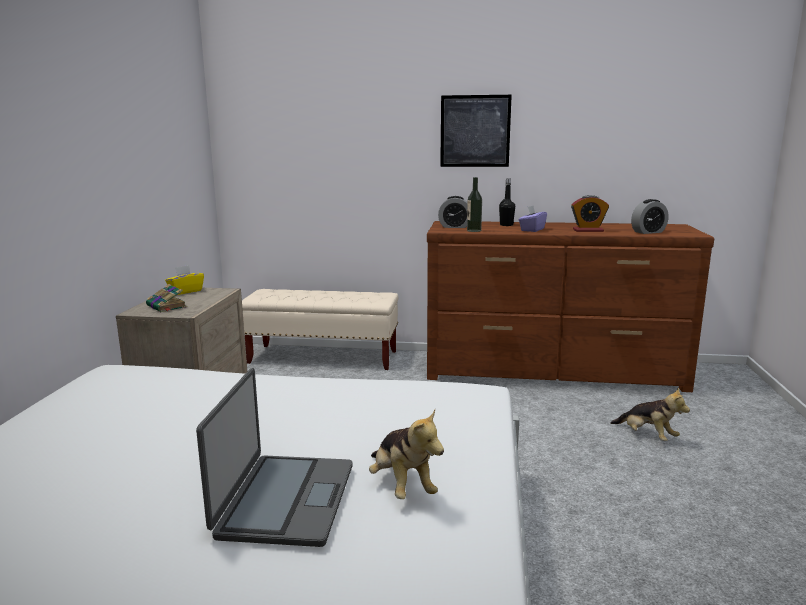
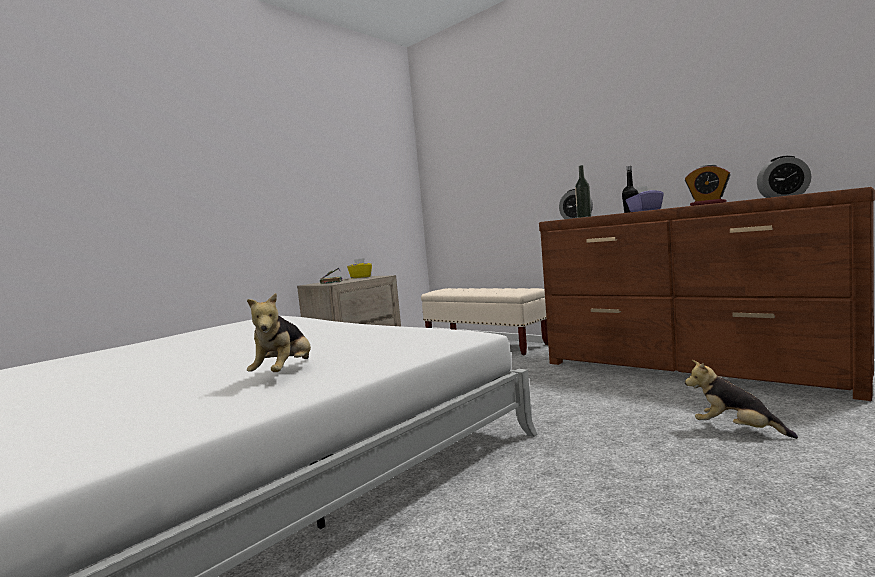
camera: 35 degrees right, 10 degrees down
laptop [196,368,353,547] -> none
picture [440,95,512,167] -> none
plush toy [610,387,690,441] -> plush toy turned 135 degrees clockwise [685,360,798,439]

